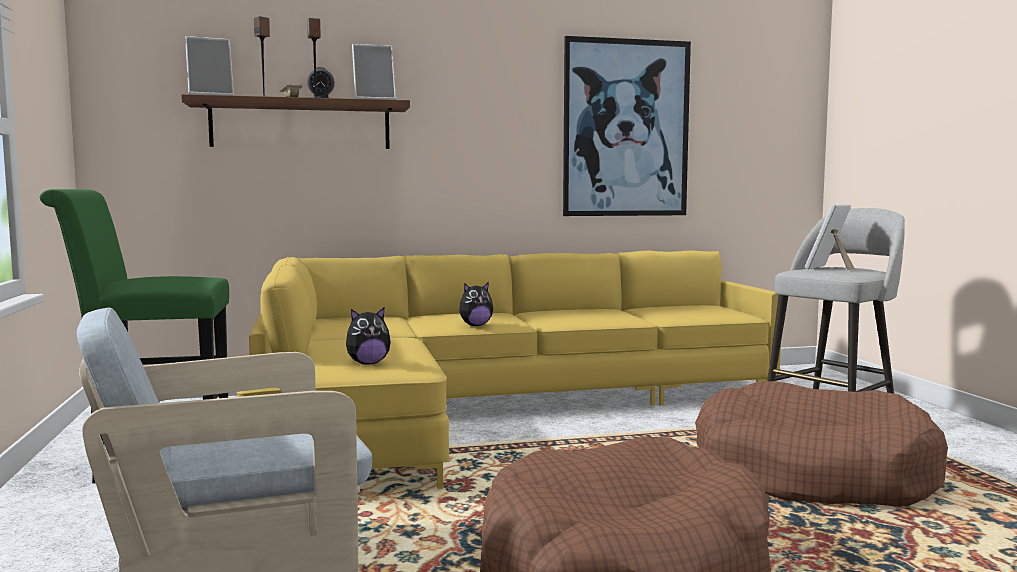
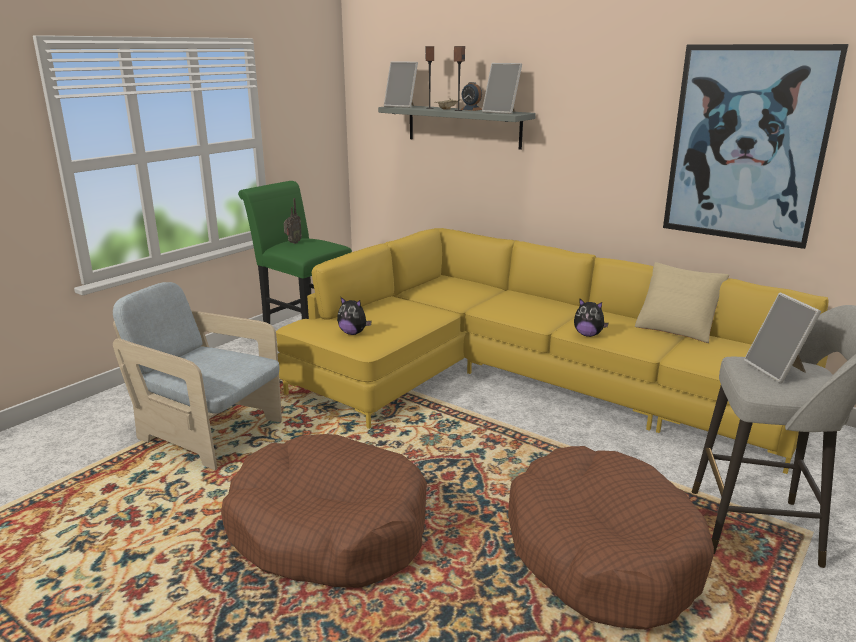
camera: 50 degrees right, 15 degrees up
brown shelf [181,94,410,149] -> grey shelf [378,106,536,150]
plush toy [459,282,493,326] -> plush toy moved to [574,299,609,337]
picture frame [805,204,854,270] -> picture frame turned 105 degrees counterclockwise [744,293,822,383]
none -> radio [284,198,302,244]
none -> beige pillow [635,262,729,343]

